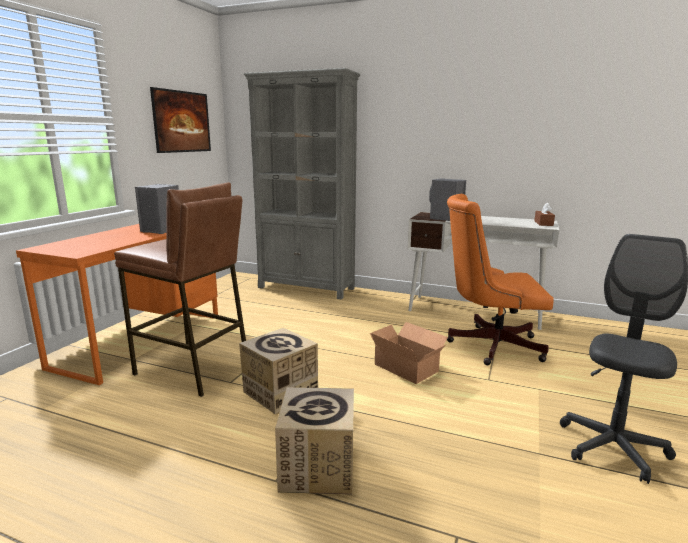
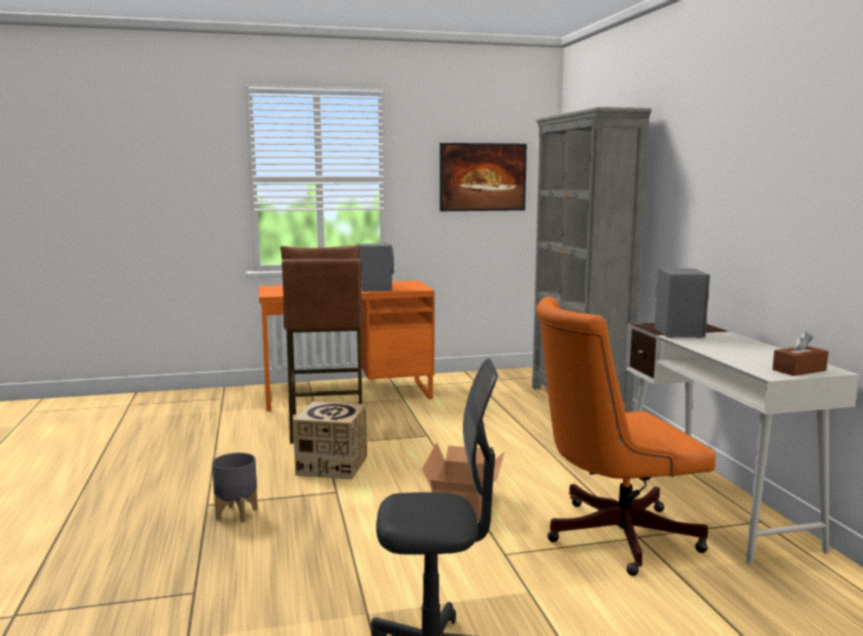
camera: 55 degrees right, 5 degrees down
cardboard box [275,387,354,494] -> grey planter [212,453,258,523]
orange office chair [447,194,554,365] -> orange office chair turned 75 degrees counterclockwise [536,297,716,576]

